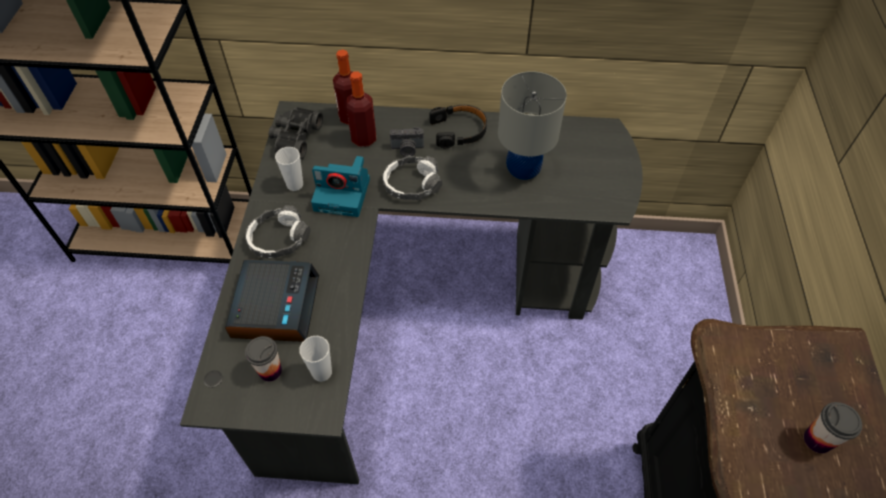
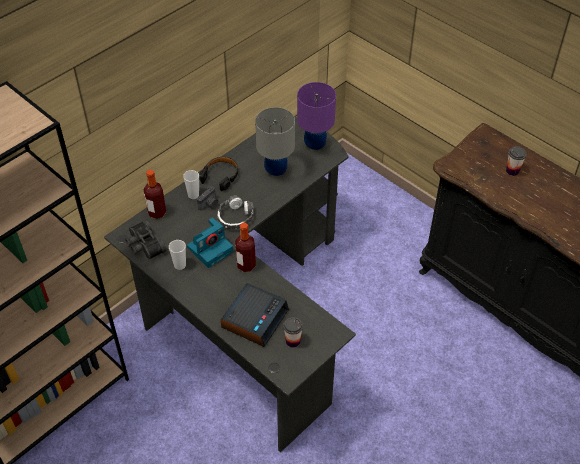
camera: 50 degrees left, 5 degrees down
alarm clock [225,259,319,342] -> alarm clock turned 75 degrees clockwise [221,283,289,347]
headphones [245,205,311,258] -> none
cup [299,336,332,382] -> cup moved to [183,170,199,199]
bottle [347,71,376,147] -> bottle moved to [235,223,256,272]
none -> purple table lamp [297,82,336,150]

